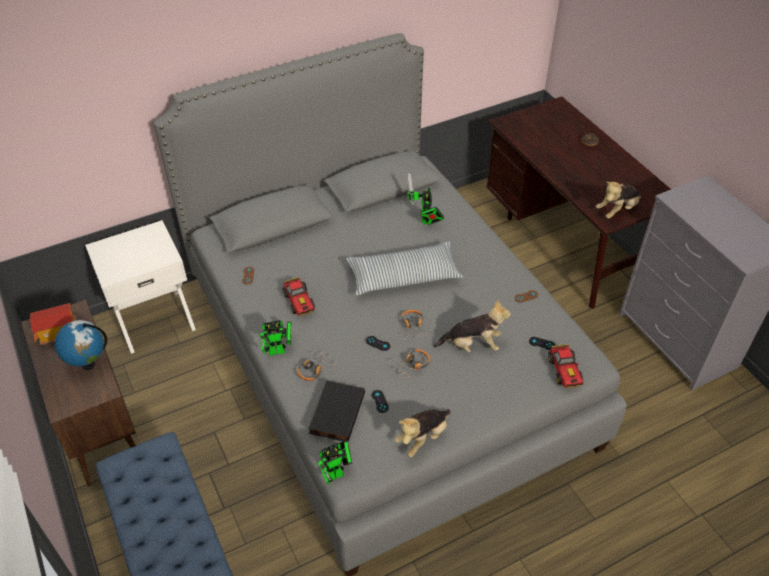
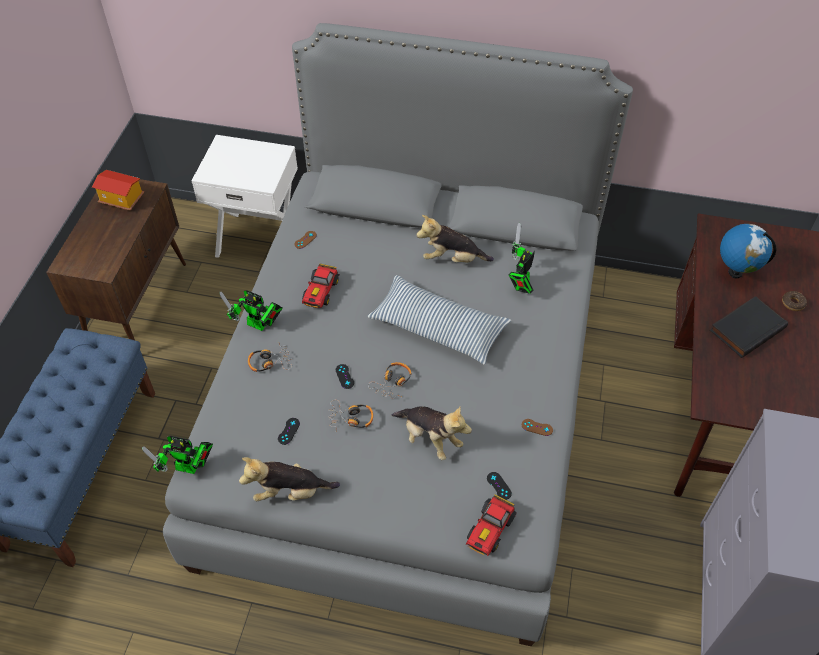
camera: 40 degrees right, 5 degrees up
globe [55,320,107,370] -> globe moved to [720,224,777,278]
black book [308,380,365,441] -> black book moved to [710,296,788,358]
plush toy [596,182,641,219] -> plush toy moved to [416,215,494,263]

